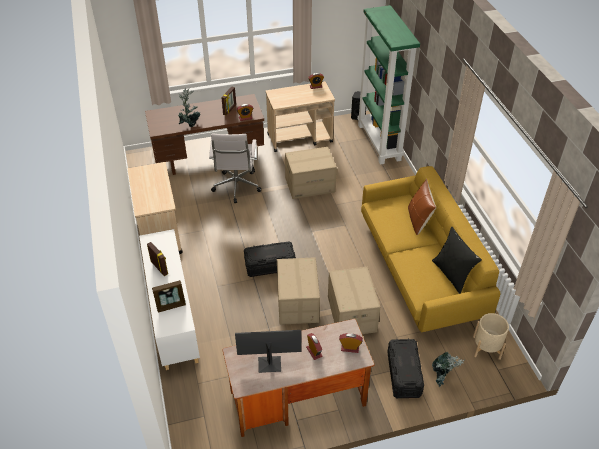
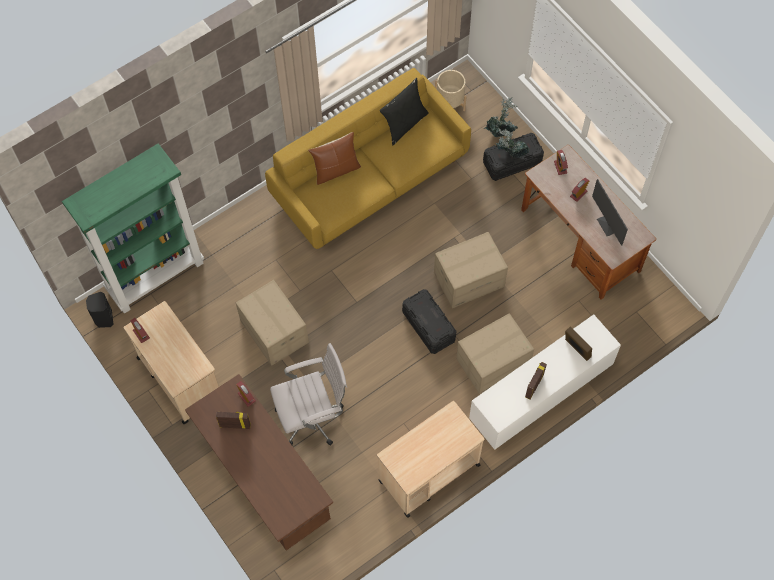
camera: 110 degrees left, 20 degrees up
potted plant [178,88,201,127] -> potted plant moved to [496,128,529,158]
cardboard box [328,267,380,334] -> cardboard box moved to [456,313,534,394]

